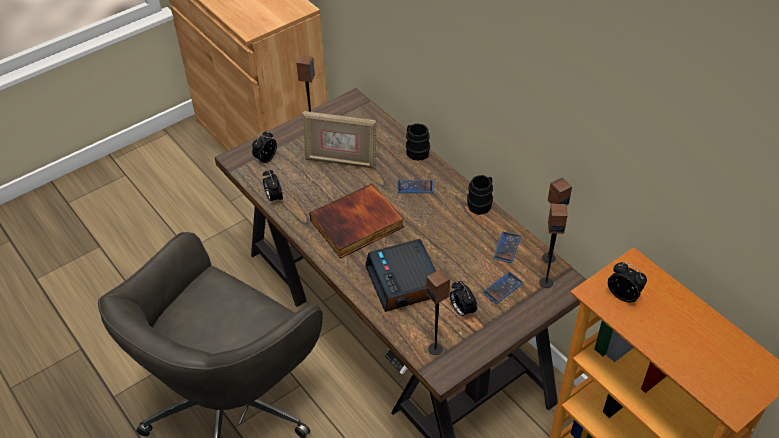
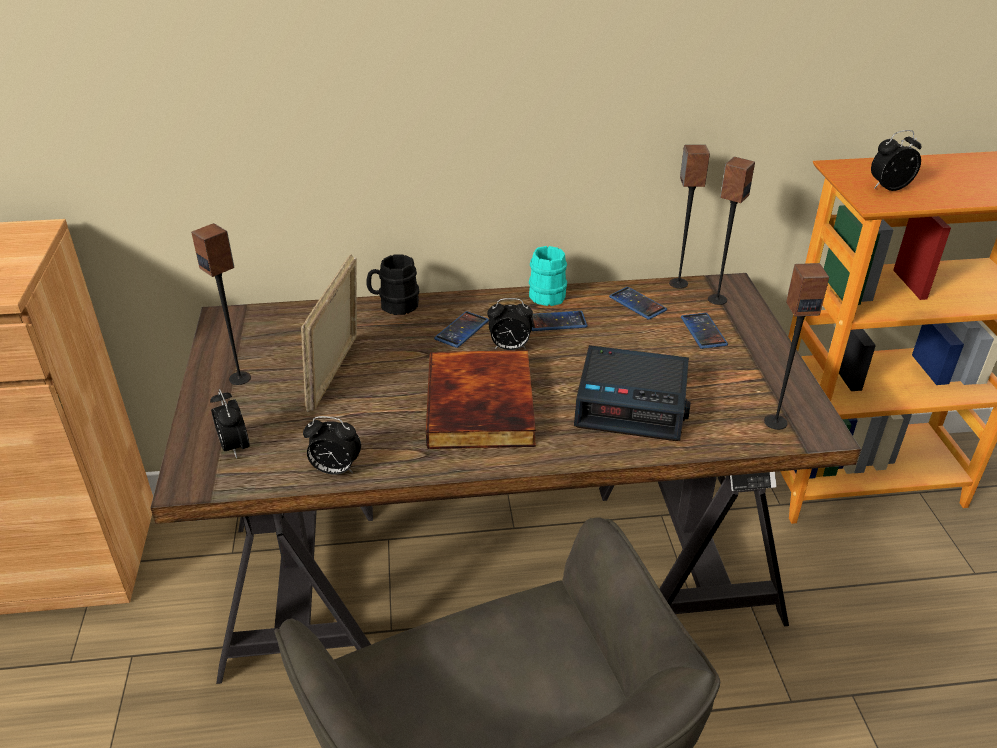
camera: 60 degrees left, 10 degrees down
picture frame [302,111,376,169] -> picture frame turned 150 degrees clockwise [301,255,357,412]
alarm clock [450,281,477,318] -> alarm clock moved to [487,298,533,350]
black mug [467,175,493,215] -> turquoise mug [529,246,567,306]
none -> phone [531,311,587,331]

